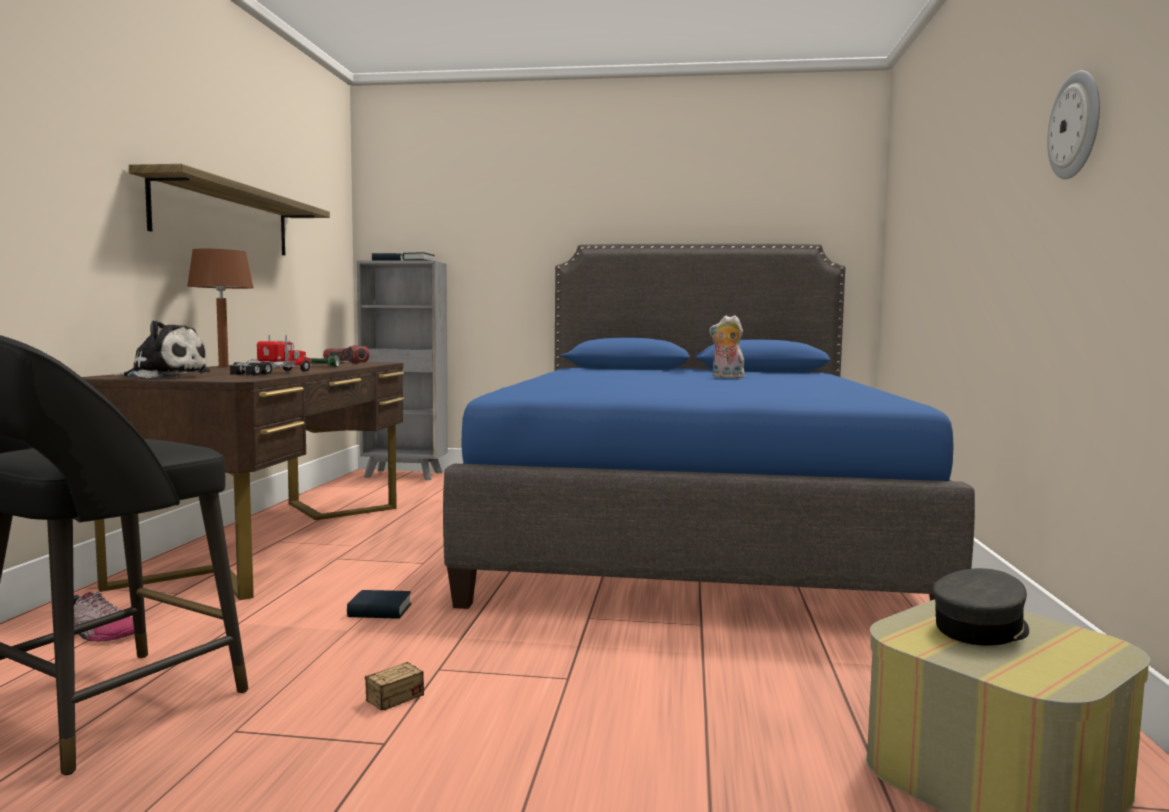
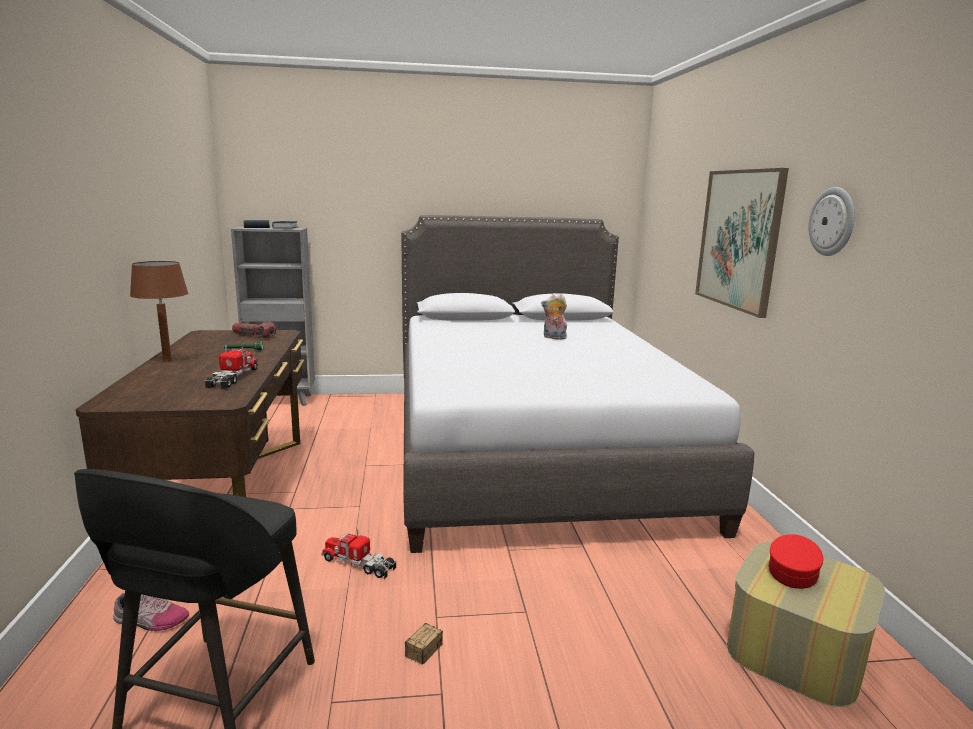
camera: 15 degrees left, 10 degrees up
plush toy [114,320,211,378] -> none
shelf [129,164,330,255] -> none
book [347,590,411,619] -> toy truck [321,529,396,579]
blue bed [443,243,975,609] -> grey bed [401,215,754,553]
grey cap [933,568,1029,646] -> red cap [768,534,824,589]
none -> picture [695,168,789,318]

